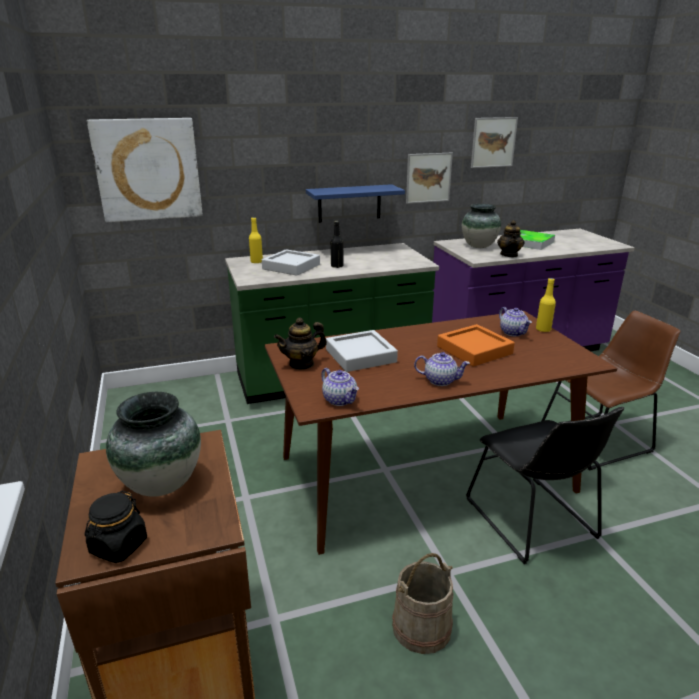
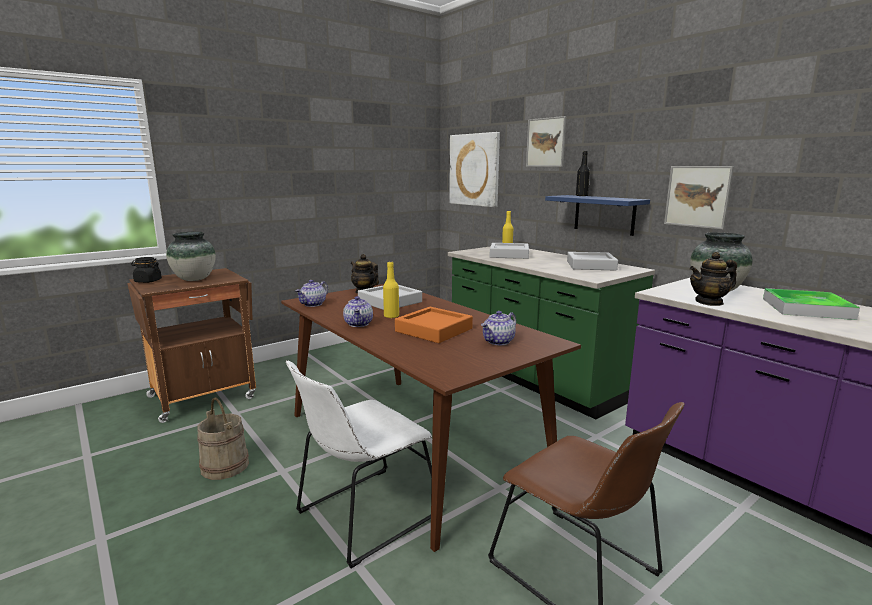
camera: 70 degrees right, 10 degrees down
black bottle [331,221,343,268] -> black bottle moved to [576,151,590,197]
black chair [466,407,624,564] -> white chair [286,360,432,568]
picture [471,117,518,168] -> picture moved to [526,116,566,167]
yellow bottle [536,278,556,332] -> yellow bottle moved to [383,262,399,318]
none -> grey tray [567,252,618,270]

